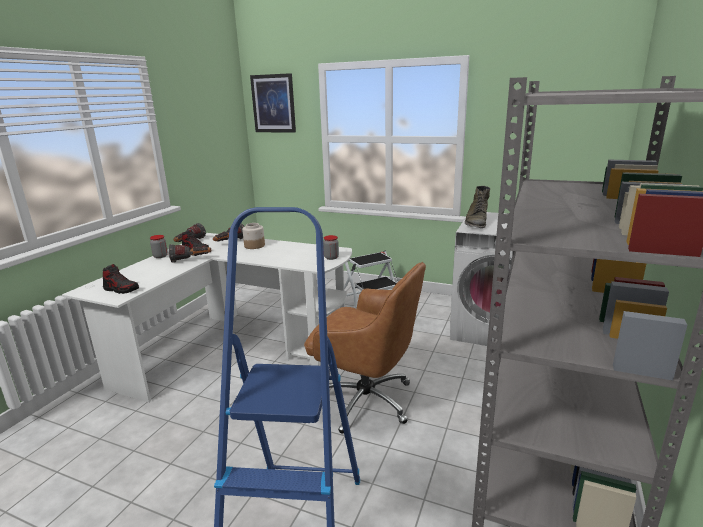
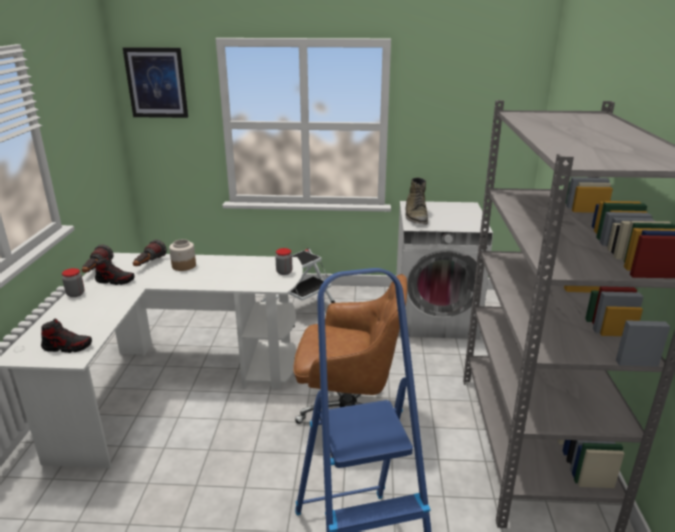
camera: 20 degrees left, 5 degrees up
flashlight [168,244,211,262] -> none

